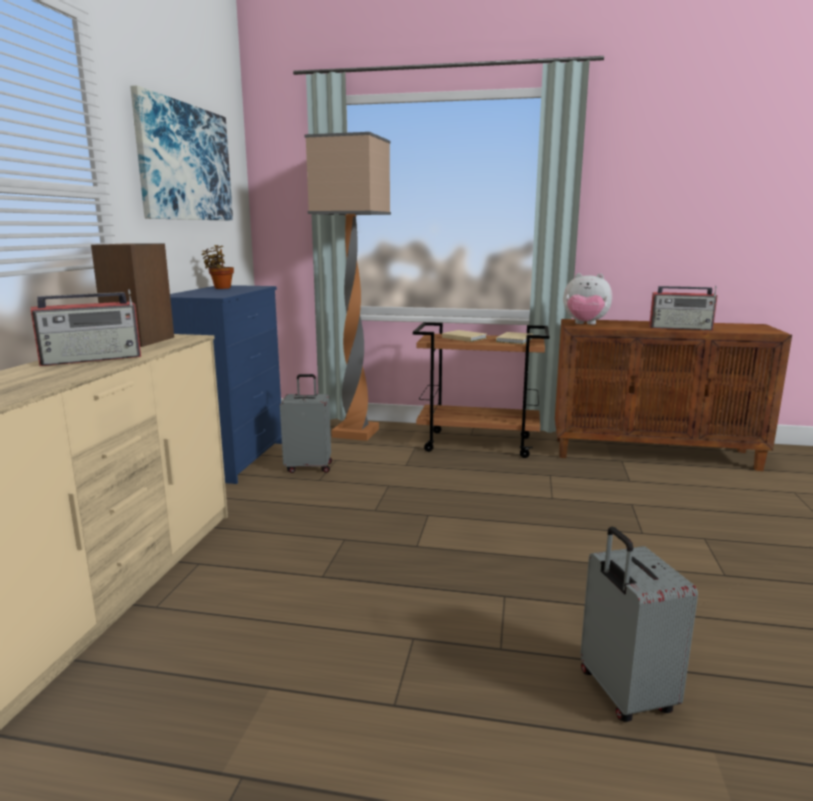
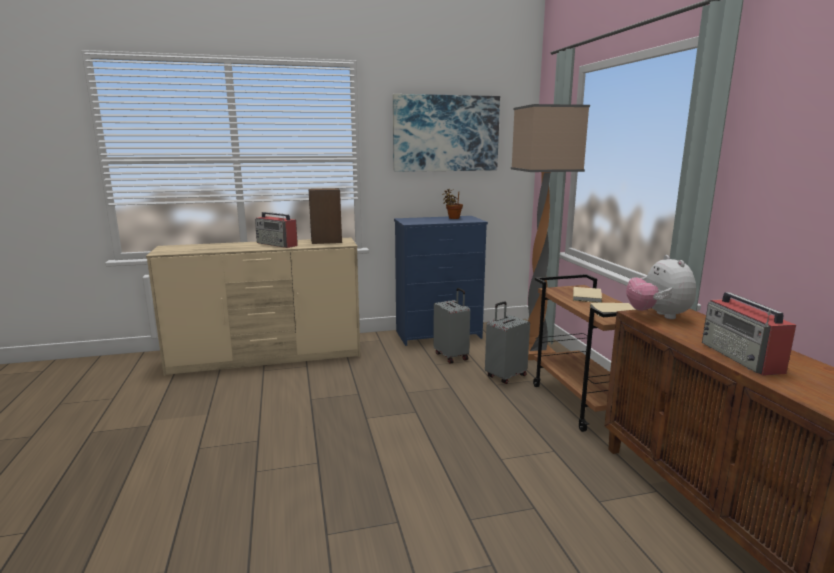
camera: 65 degrees right, 0 degrees up
grey suitcase [580,527,698,722] -> grey suitcase moved to [485,301,530,384]

